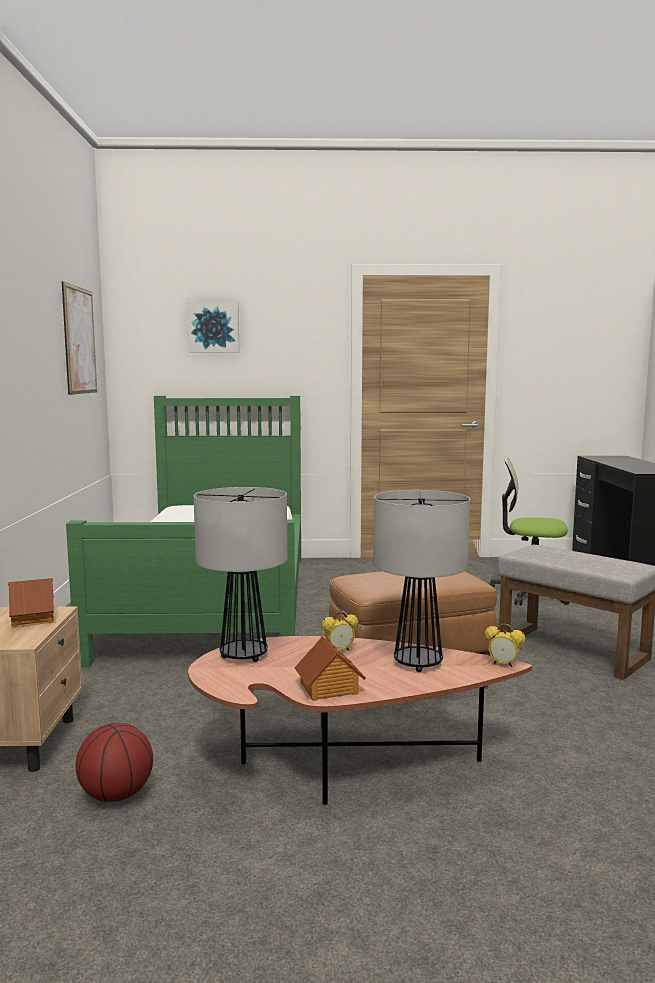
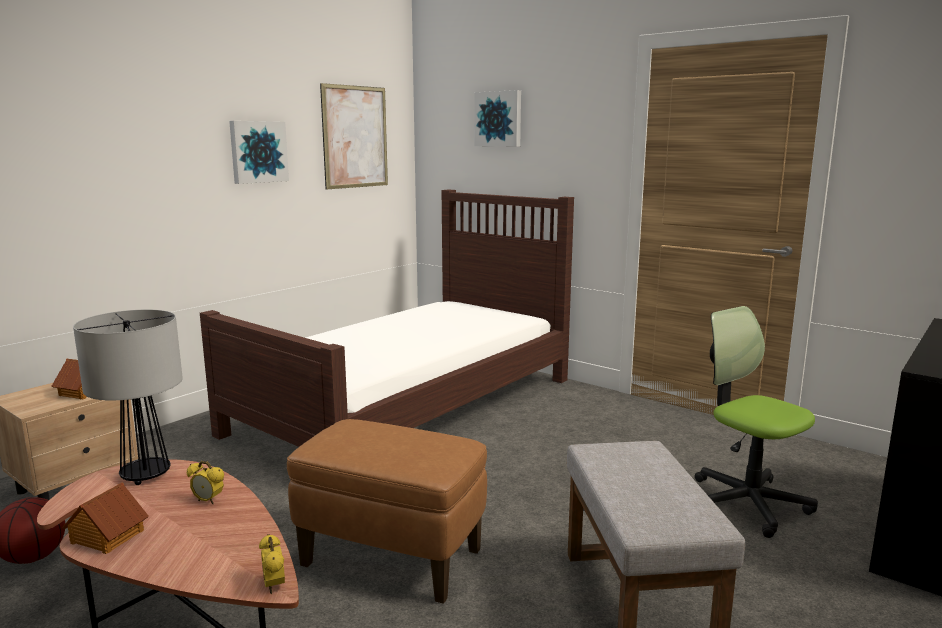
camera: 40 degrees right, 5 degrees up
green bed [66,396,301,667] -> brown bed [200,189,574,447]
table lamp [373,490,470,672] -> none
none -> picture [229,121,289,184]

